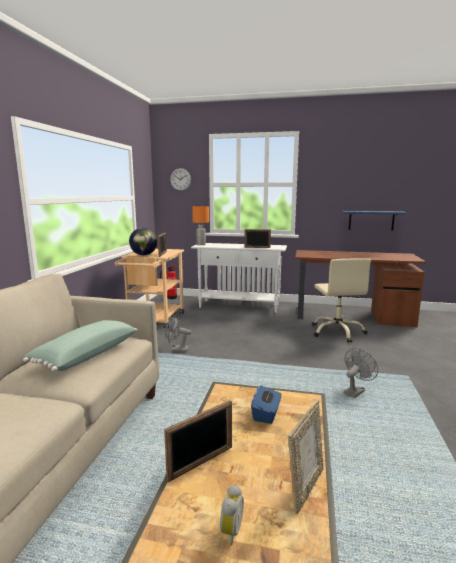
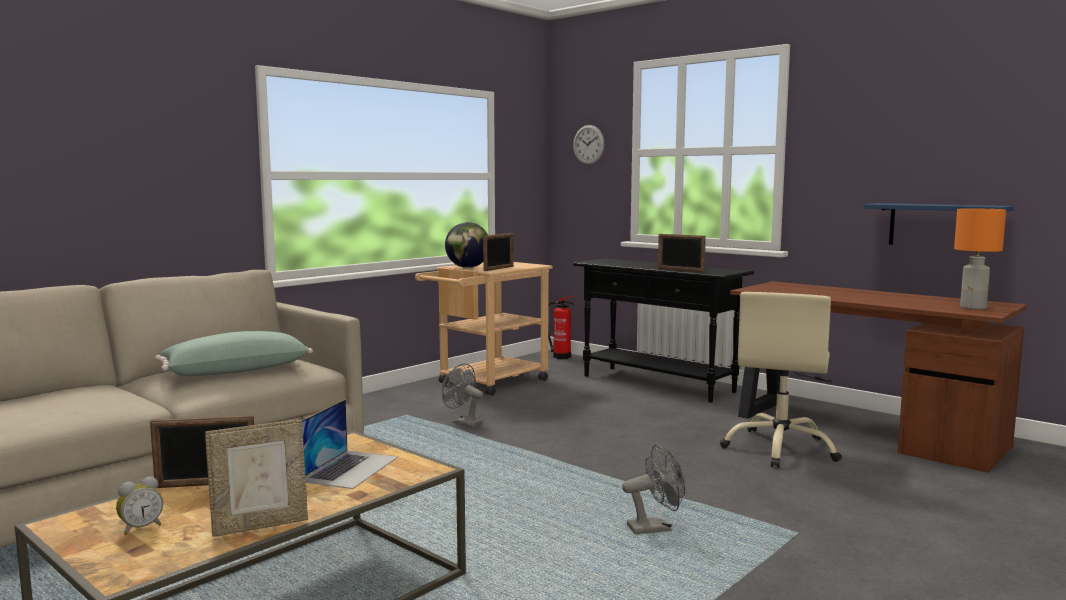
camera: 30 degrees right, 5 degrees down
white console table [191,243,287,313] -> black console table [573,259,754,403]
orange table lamp [192,206,209,245] -> orange table lamp moved to [954,208,1006,310]
blue tissue box [251,385,281,424] -> laptop [302,399,398,489]

